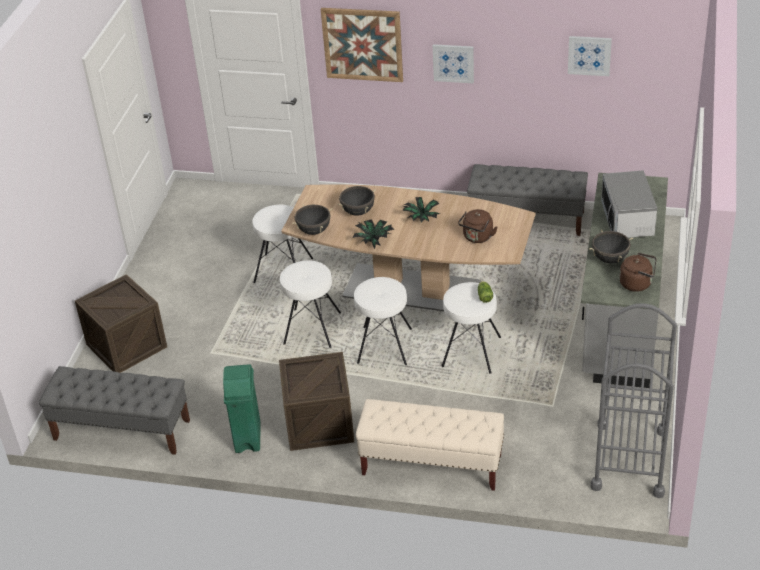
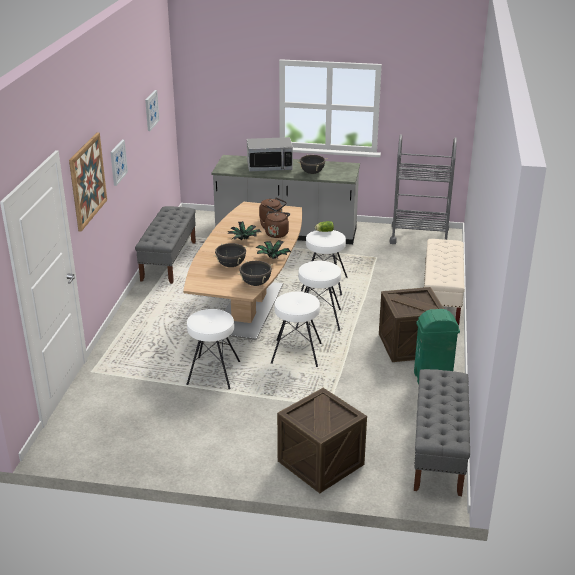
camera: 95 degrees left, 10 degrees down
brown kettle [619,252,656,292] -> brown kettle moved to [260,211,290,238]

